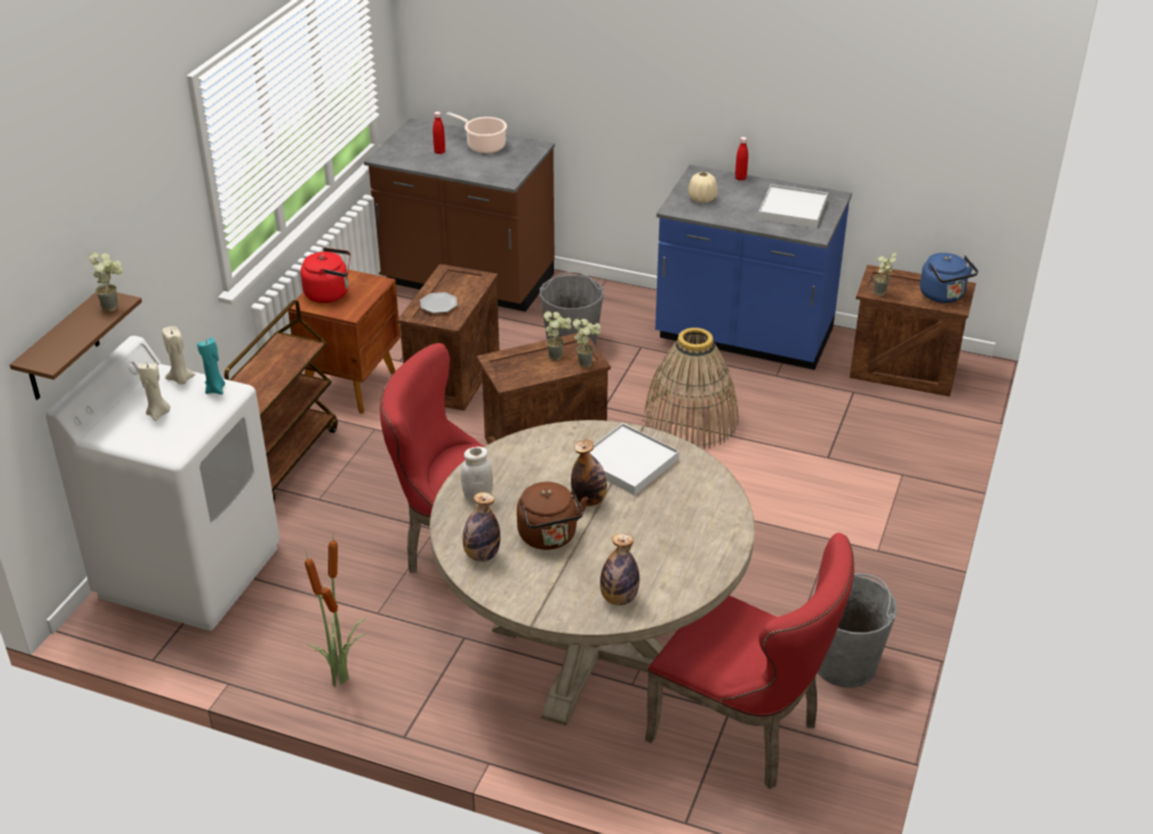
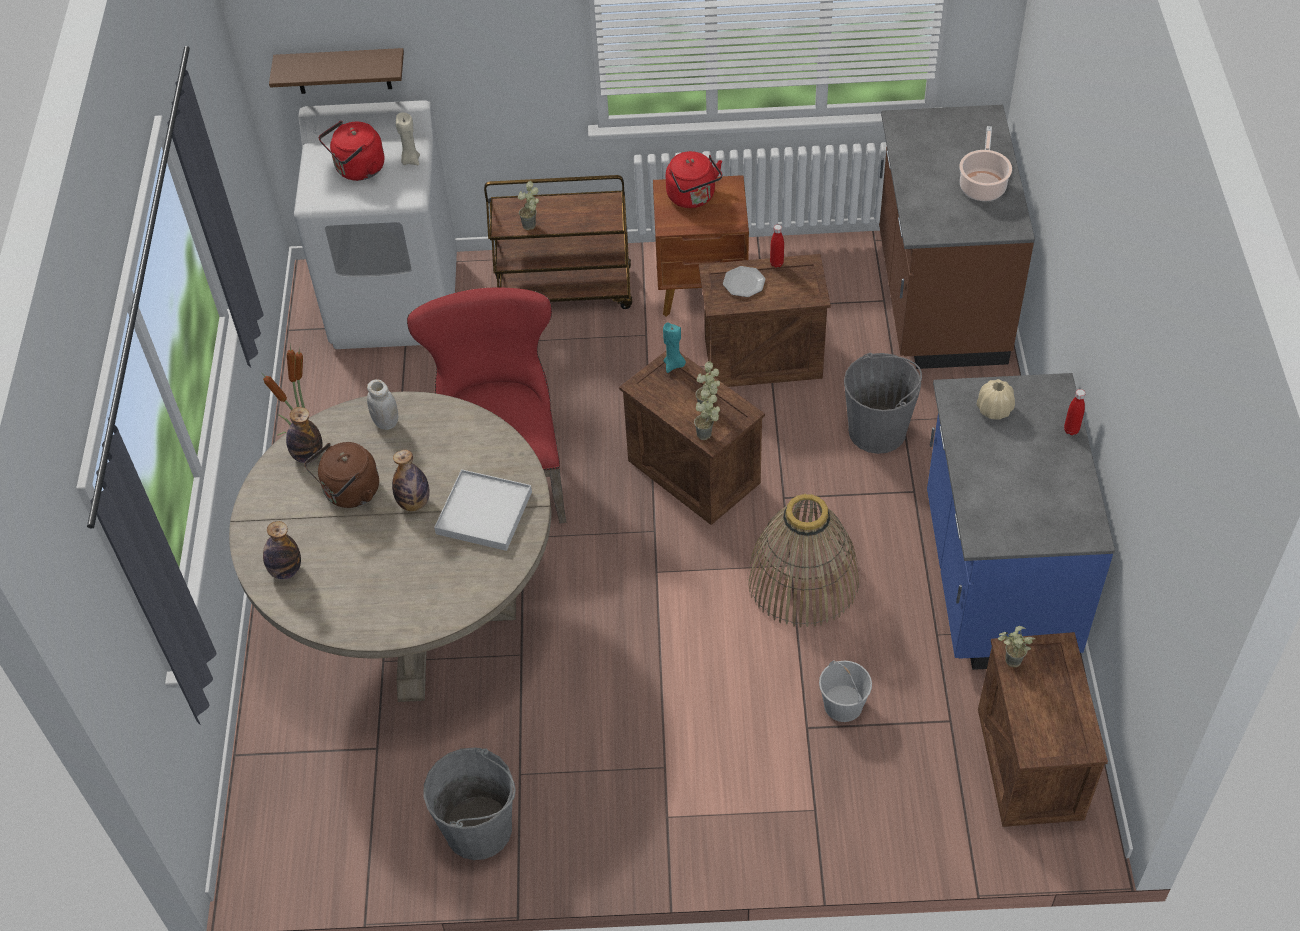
camera: 70 degrees right, 15 degrees up
potted plant [89,252,123,311] -> potted plant moved to [518,181,539,230]
beige candle [138,363,170,421] -> red kettle [319,121,384,181]
turquoise candle [197,337,225,395] -> turquoise candle moved to [663,322,686,373]
red bottle [433,111,445,154] -> red bottle moved to [770,225,784,268]
red chair [645,533,854,789] -> none
white tray [758,184,828,228] -> none
blue kettle [920,253,978,303] -> none
none -> white bucket [819,660,872,722]

